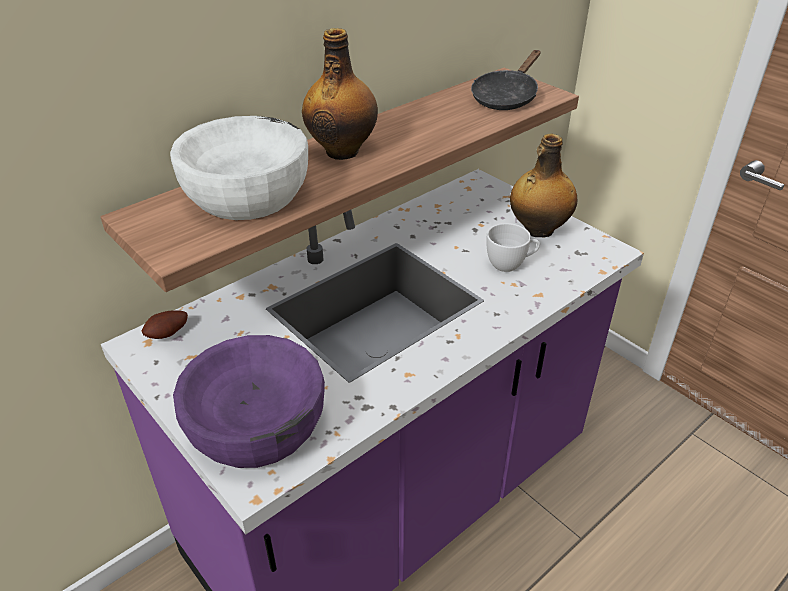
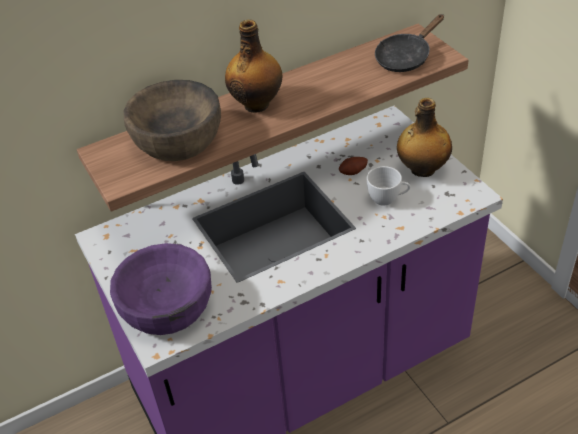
camera: 15 degrees right, 5 degrees up
potato [142,310,188,339] -> potato moved to [339,157,368,175]
white bowl [170,116,308,220] -> brown bowl [123,80,221,161]

